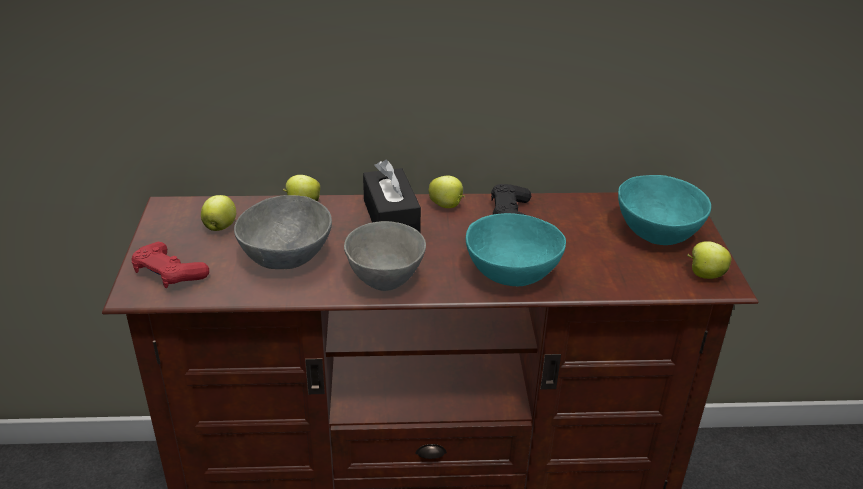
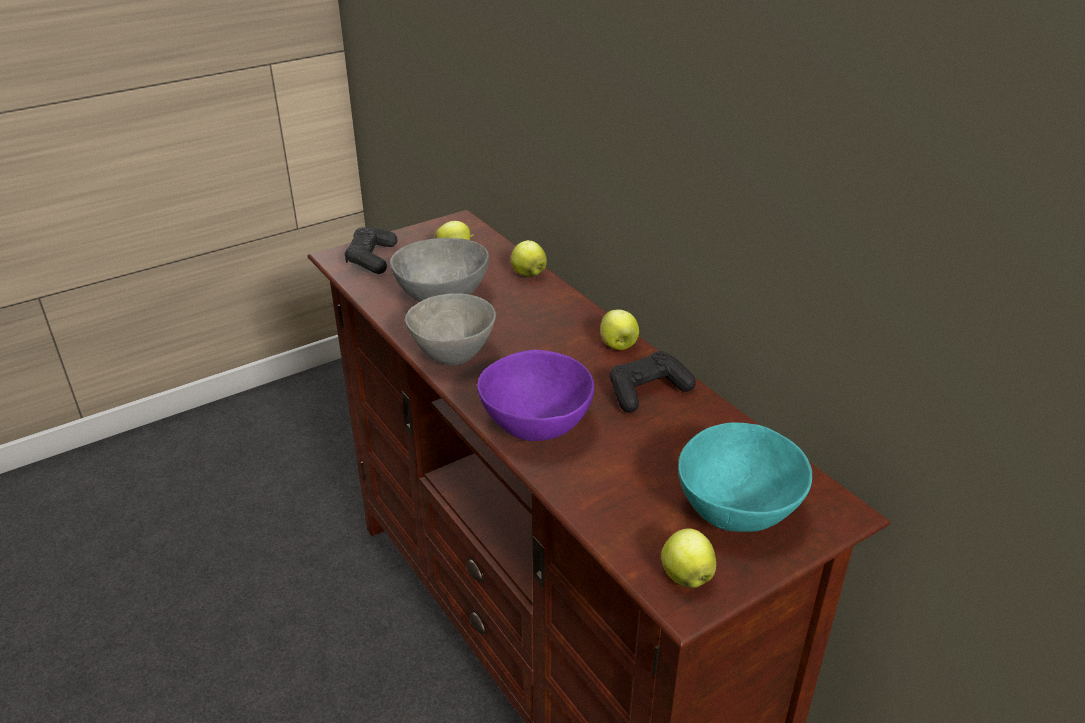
camera: 60 degrees right, 0 degrees up
red game controller [131,242,209,288] -> black game controller [344,227,397,274]
black tissue box [363,160,421,232] -> none
turquoise bowl [466,213,566,286] -> purple bowl [477,350,595,441]

